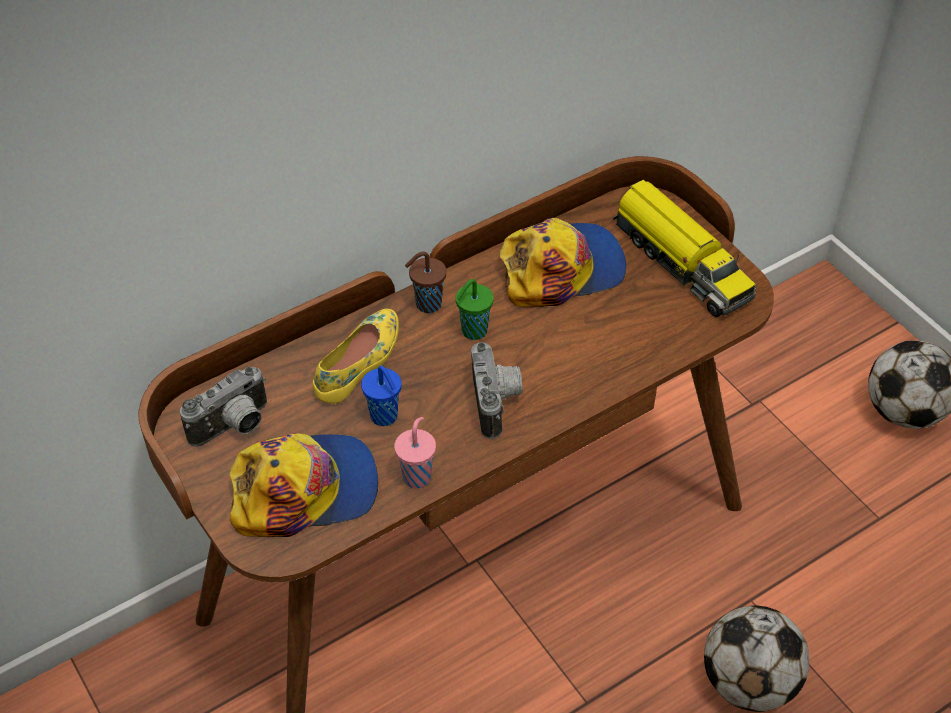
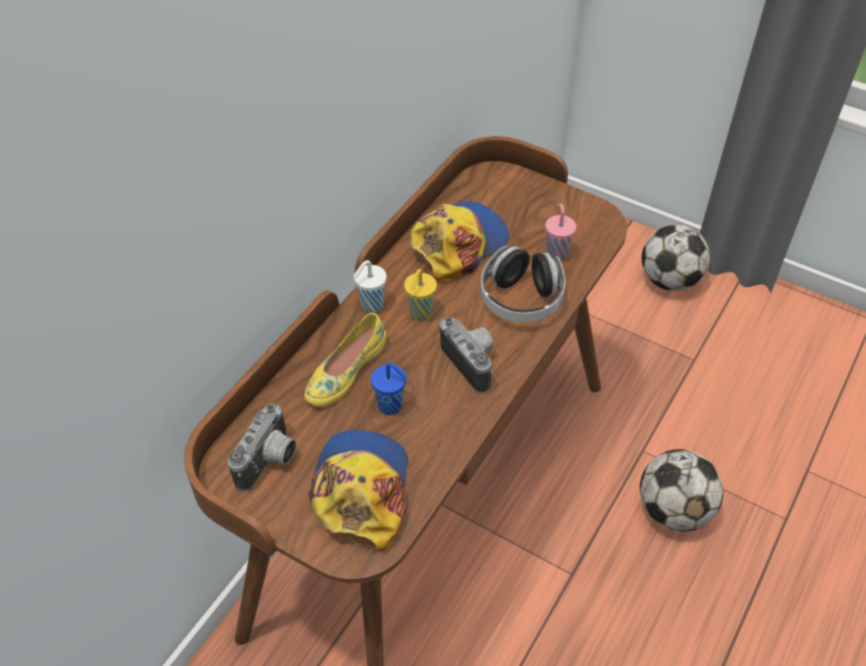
camera: 25 degrees left, 0 degrees up
cap [229,433,378,537] -> cap turned 45 degrees counterclockwise [309,430,408,552]
yellow shoe [313,309,399,404] -> yellow shoe turned 150 degrees counterclockwise [304,313,386,407]
pink cup [394,417,436,489] -> pink cup moved to [545,204,576,261]
brown cup [405,251,446,313] -> white cup [354,260,387,313]
green cup [456,279,494,340] -> yellow cup [404,269,437,321]
toy truck [613,180,756,317] -> none
none -> headphones [480,246,566,322]

